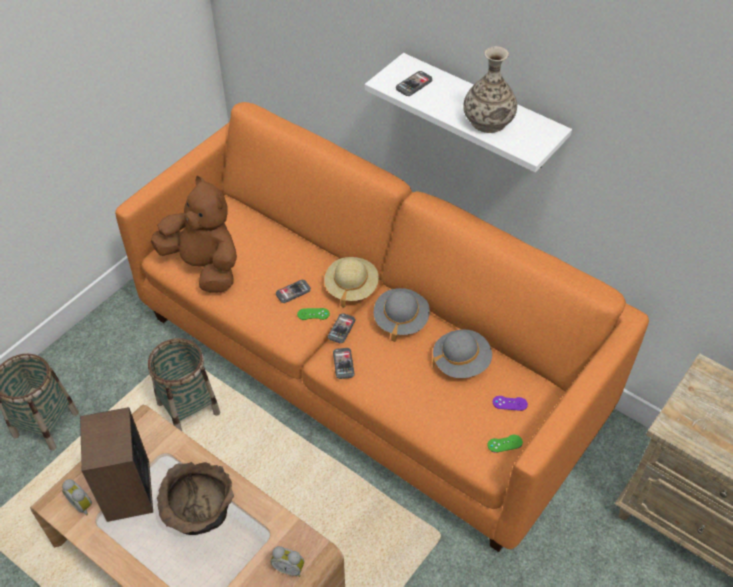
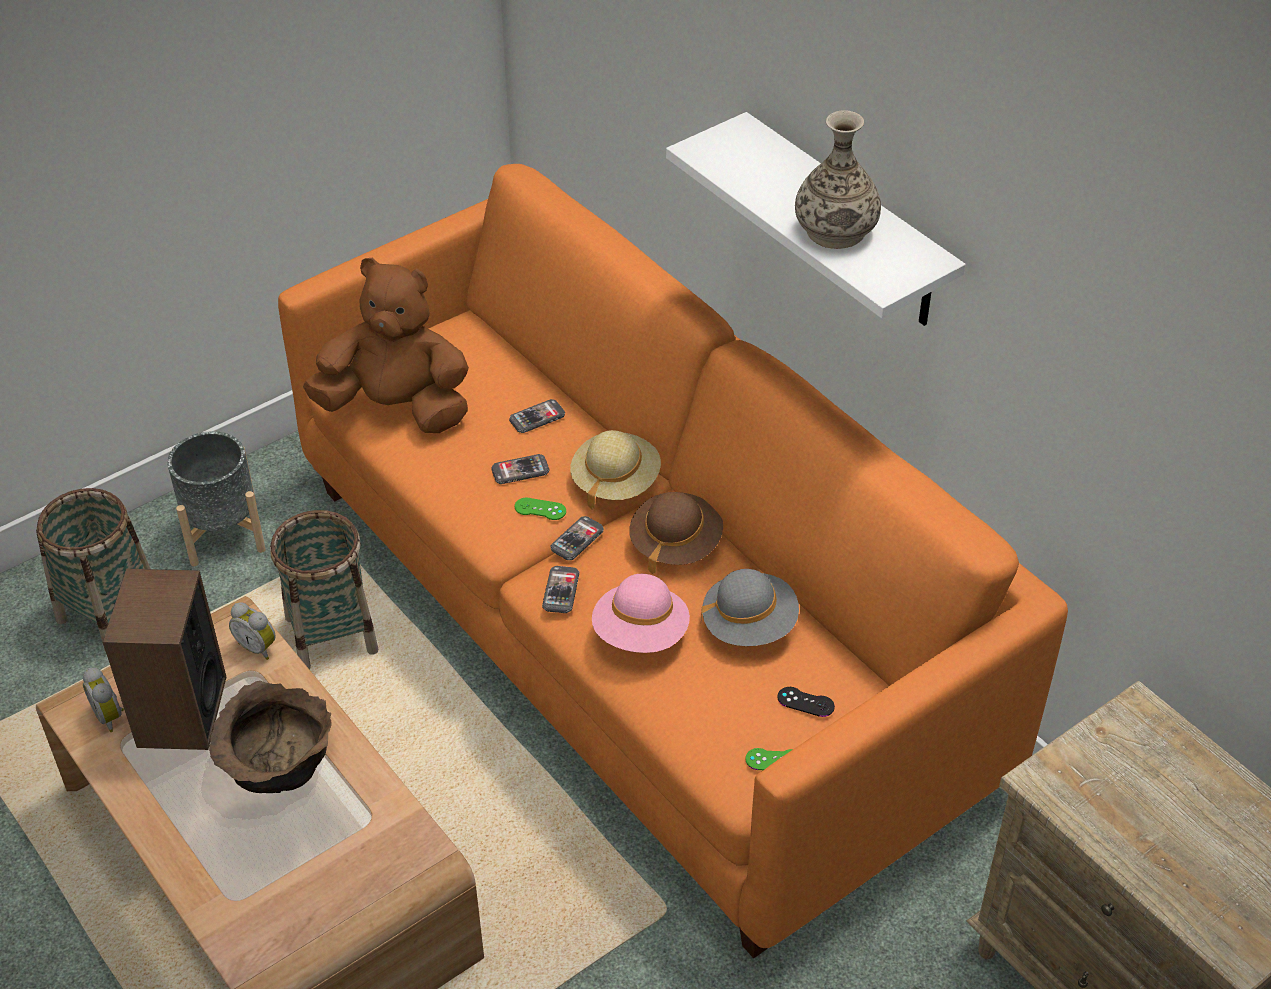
camera: 15 degrees right, 5 degrees down
brown plush toy [151,176,237,293] -> brown plush toy turned 45 degrees counterclockwise [303,258,469,433]
alarm clock [271,546,304,577] -> alarm clock moved to [229,602,276,660]
grey hat [374,288,430,342] -> brown hat [629,492,723,574]
phone [396,71,433,96] -> phone moved to [509,399,565,433]
purple game controller [493,396,528,411] -> black game controller [777,687,835,717]
none -> grey planter [167,431,266,566]
none -> pink hat [592,574,690,653]

